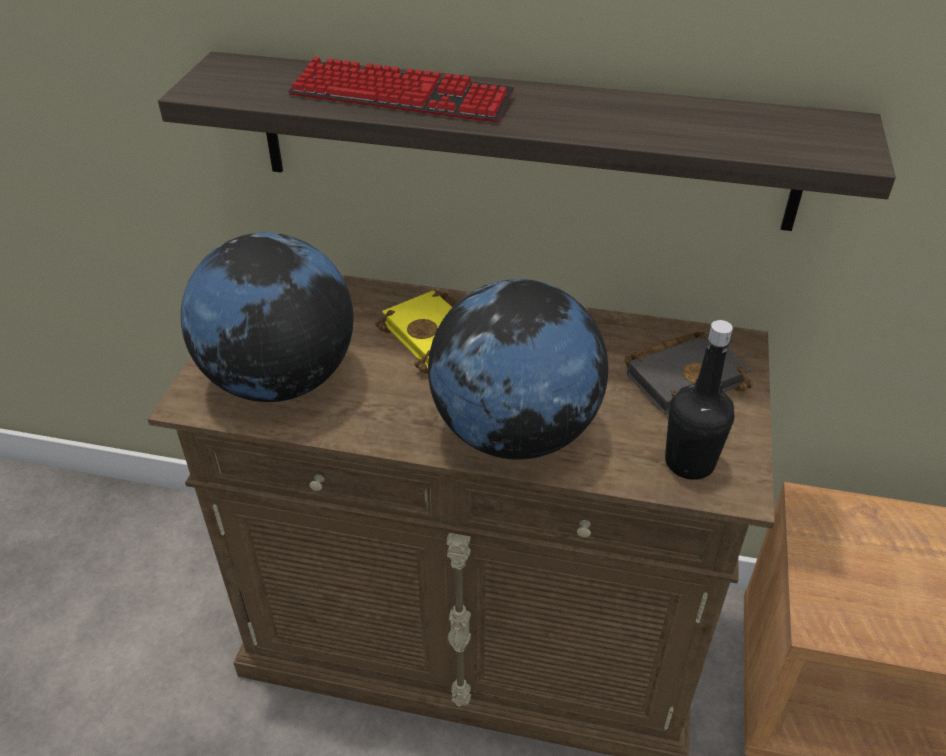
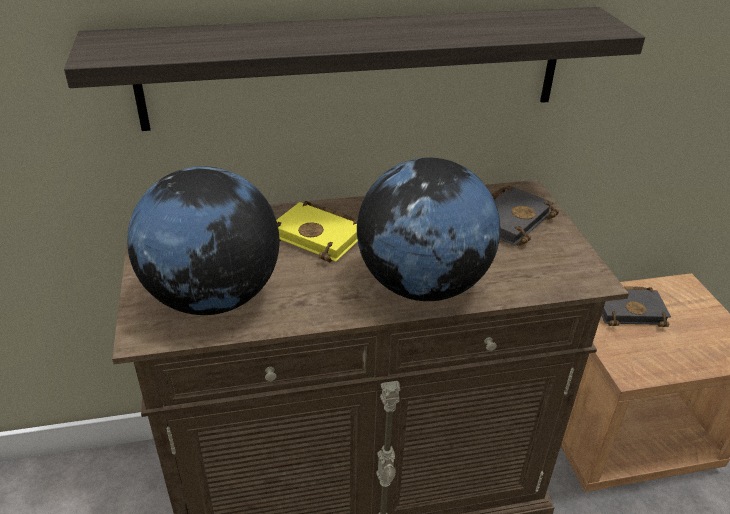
camera: 25 degrees left, 5 degrees down
keyboard [288,57,515,123] -> none
black bottle [665,320,734,480] -> none
none -> black book [601,286,671,327]

